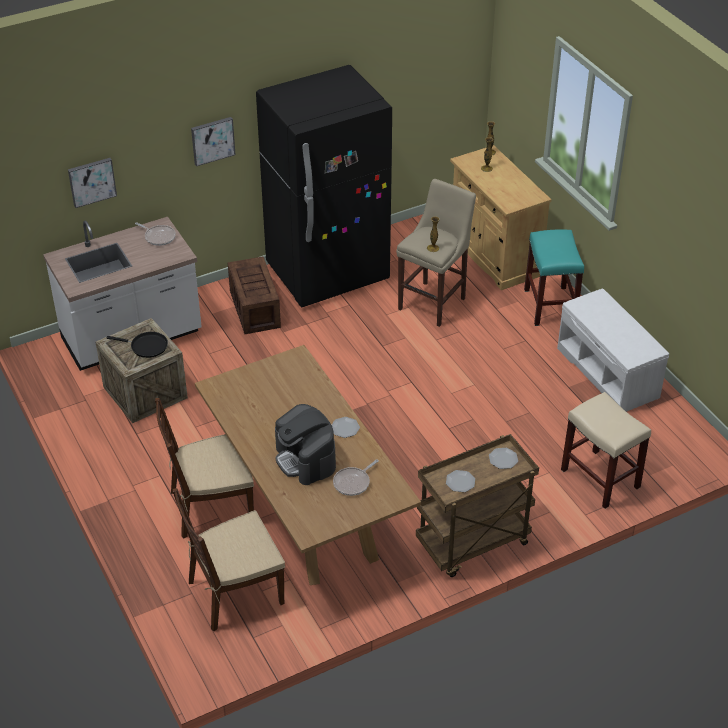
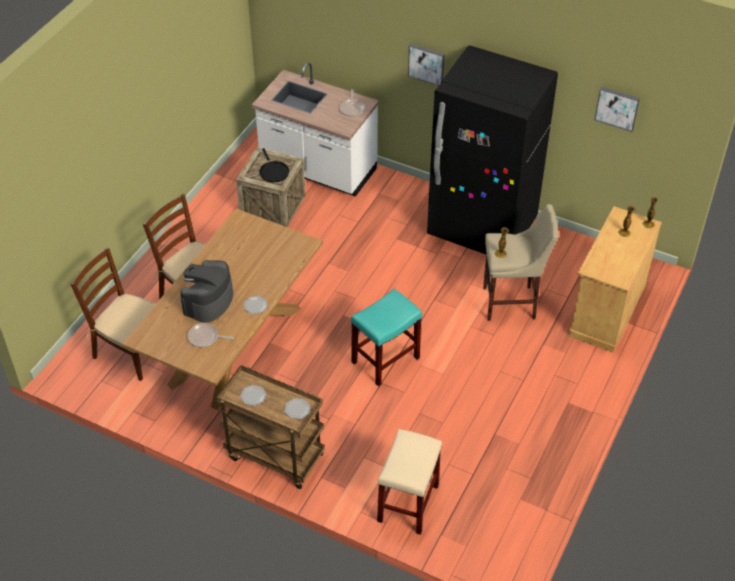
camera: 55 degrees right, 5 degrees up
picture [68,158,117,208] -> picture moved to [595,87,640,132]
crate [228,256,281,334] -> none
turquoise stool [524,229,584,326] -> turquoise stool moved to [351,289,422,387]
white bench [557,289,669,412] -> none

